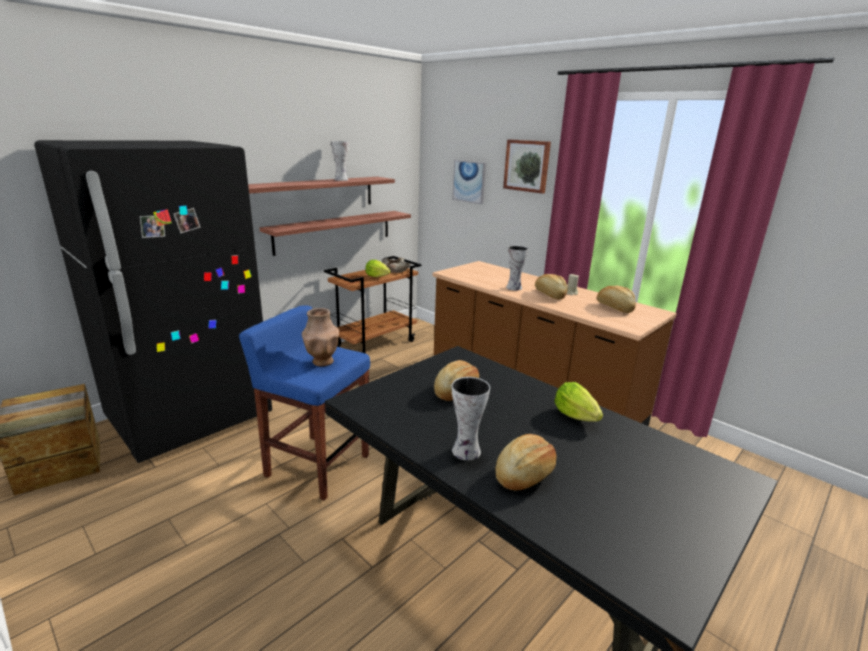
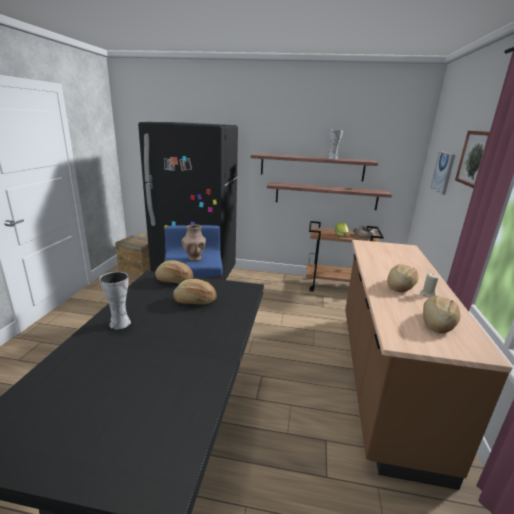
camera: 55 degrees right, 0 degrees up
bread [496,434,556,491] -> bread moved to [155,260,193,284]
vase [506,246,528,291] -> none
lettuce [554,382,603,422] -> none

